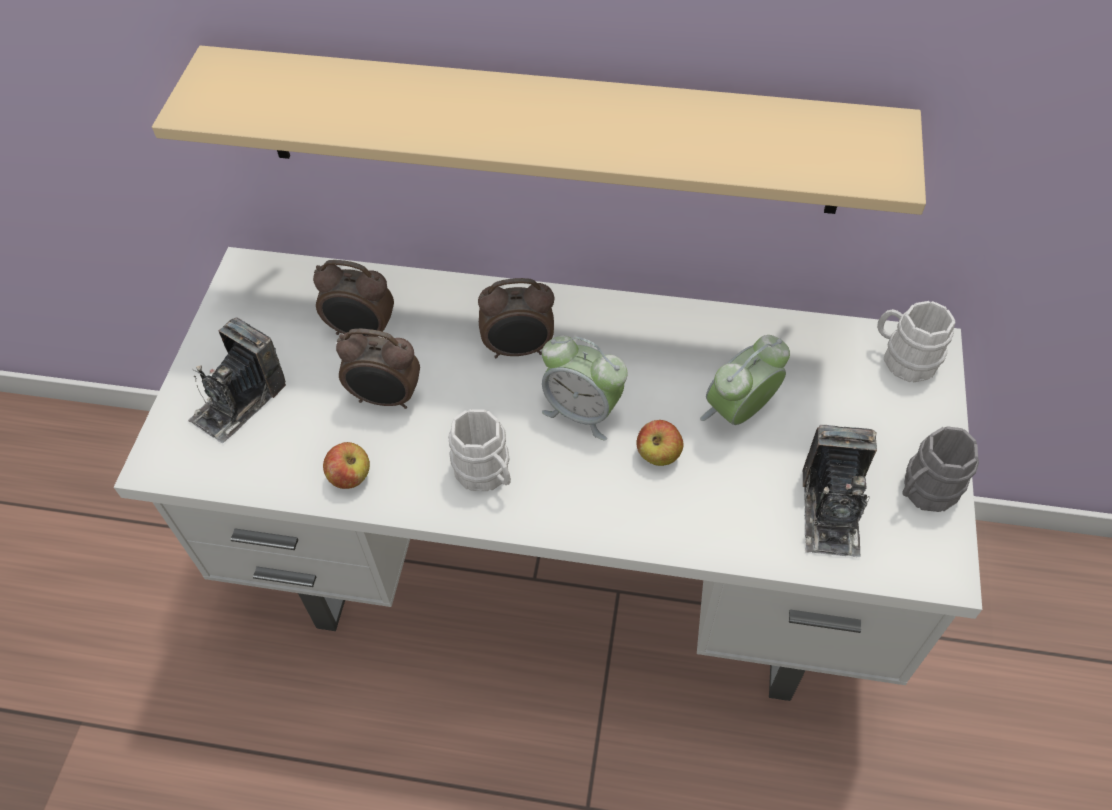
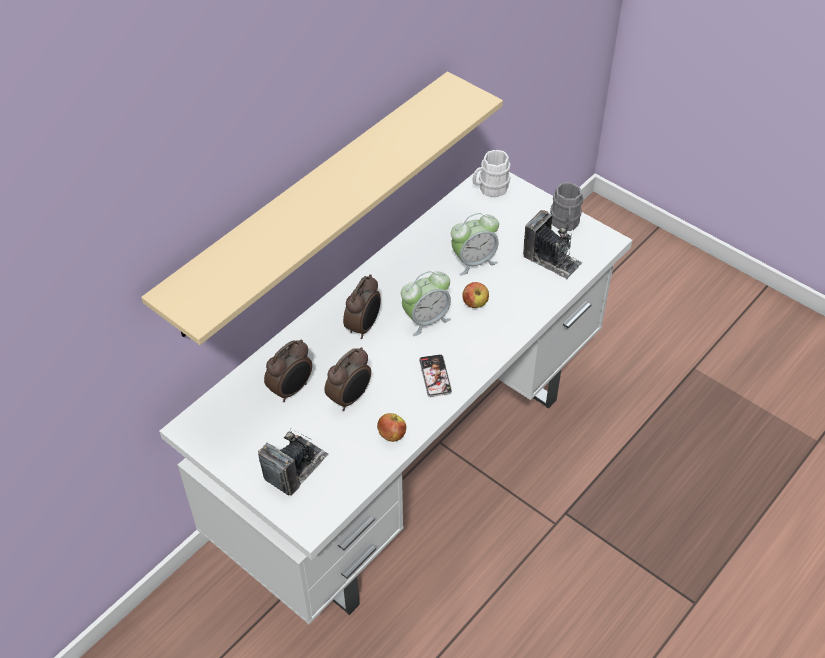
camera: 60 degrees left, 5 degrees down
camera [188,317,286,443] -> camera turned 120 degrees counterclockwise [258,429,329,496]
white mug [448,409,511,491] -> phone [419,354,452,397]
alarm clock [700,335,790,425] -> alarm clock turned 105 degrees counterclockwise [451,213,499,275]

